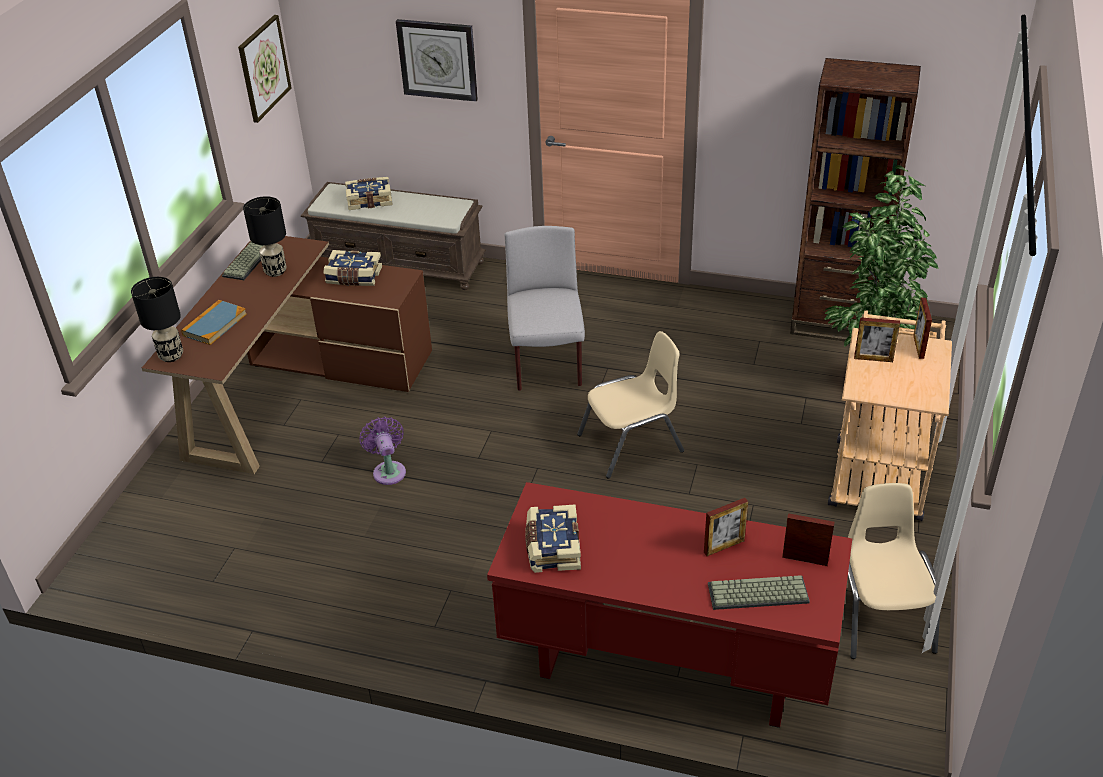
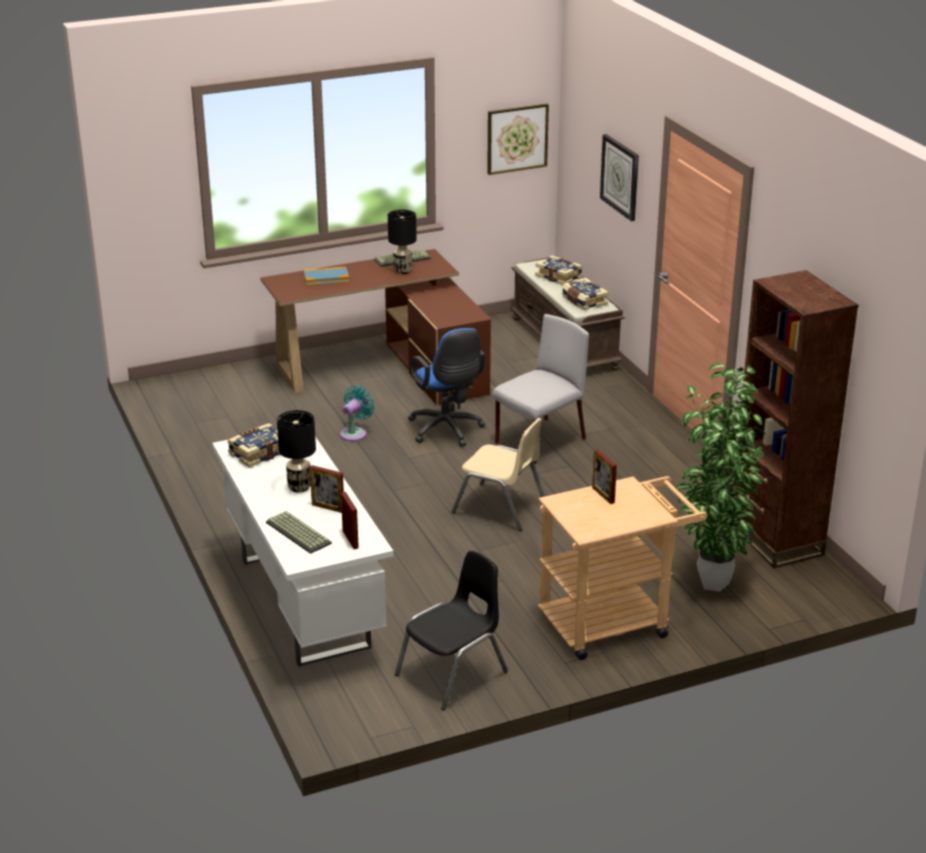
camera: 50 degrees right, 10 degrees down
black table lamp [131,277,183,362] -> black table lamp moved to [277,410,316,493]
book [324,250,382,286] -> book moved to [562,278,609,310]
purple fan [360,417,406,485] -> turquoise fan [340,386,375,441]
red desk [487,482,852,728] -> white desk [212,430,394,667]
beige chair [848,483,940,659] -> black chair [395,551,508,710]
picture frame [913,298,932,359] -> none
none -> blue office chair [408,328,485,447]

